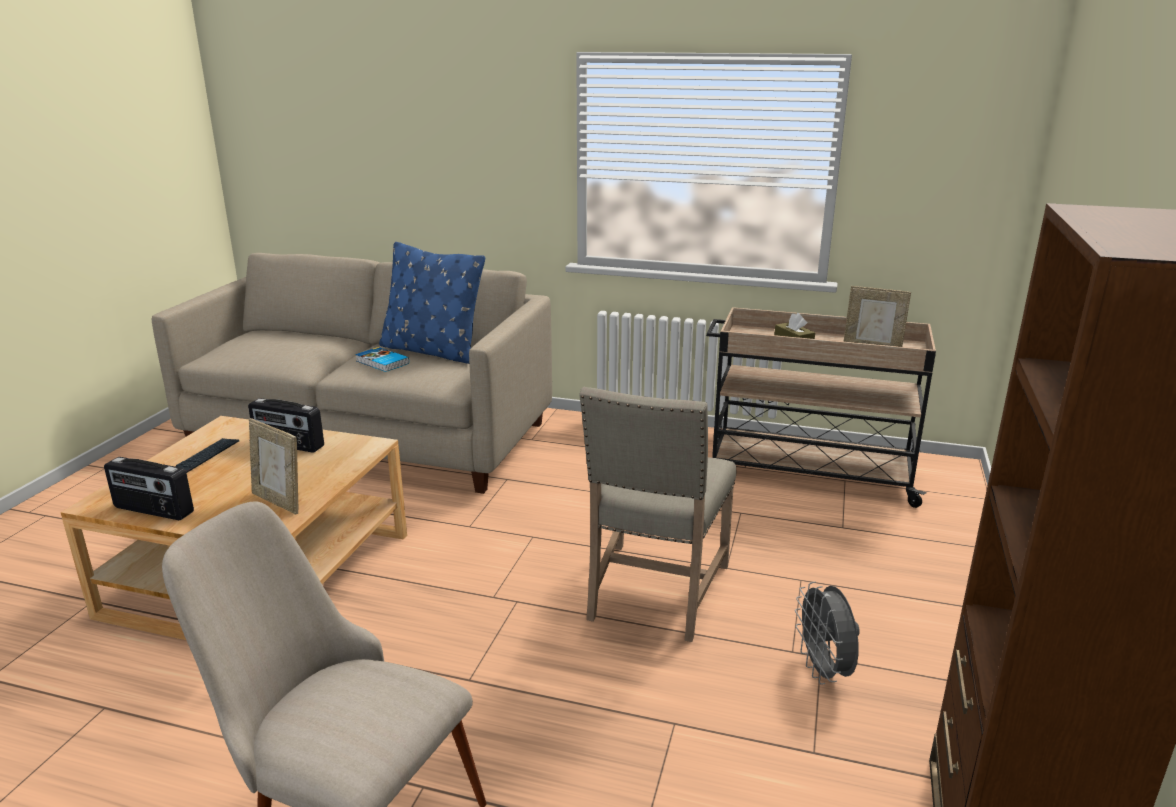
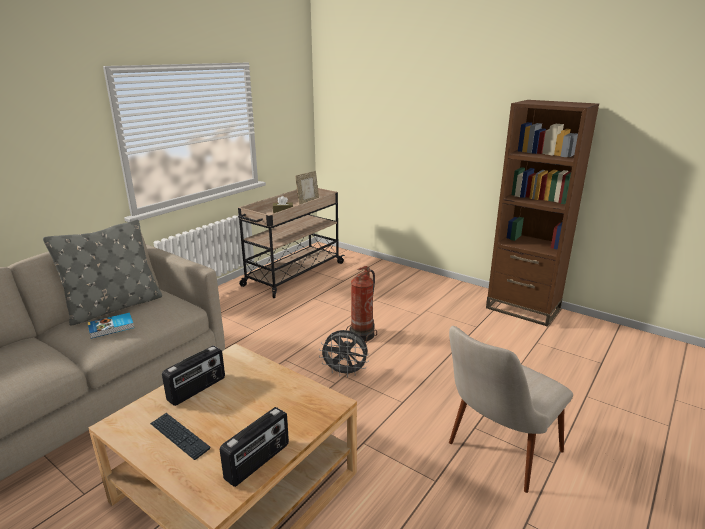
camera: 70 degrees left, 0 degrees up
picture frame [249,418,298,514] -> none
blue pillow [379,242,485,364] -> grey pillow [43,219,162,325]
beige chair [580,387,736,642] -> fire extinguisher [346,266,377,343]
grey fan [795,582,860,685] -> grey fan moved to [319,330,369,377]

